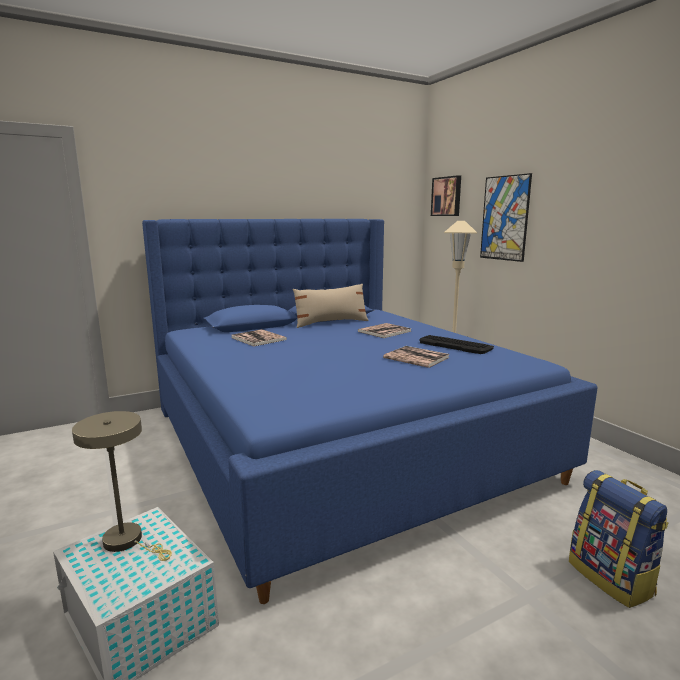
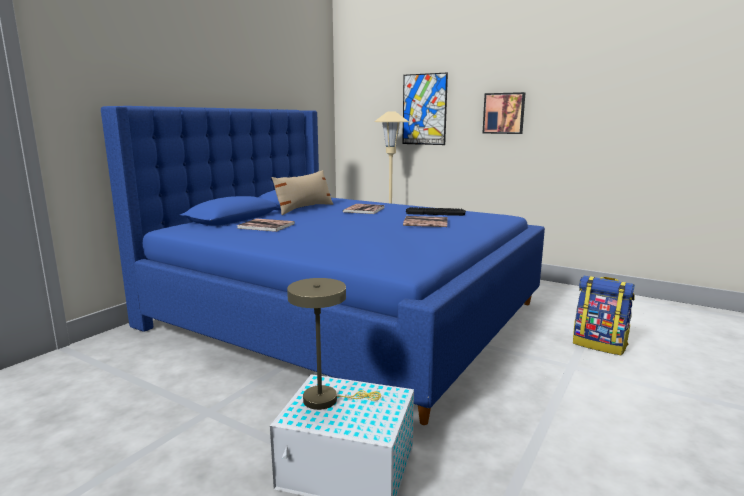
camera: 30 degrees left, 0 degrees up
picture [431,175,461,216] -> picture moved to [482,92,525,134]

